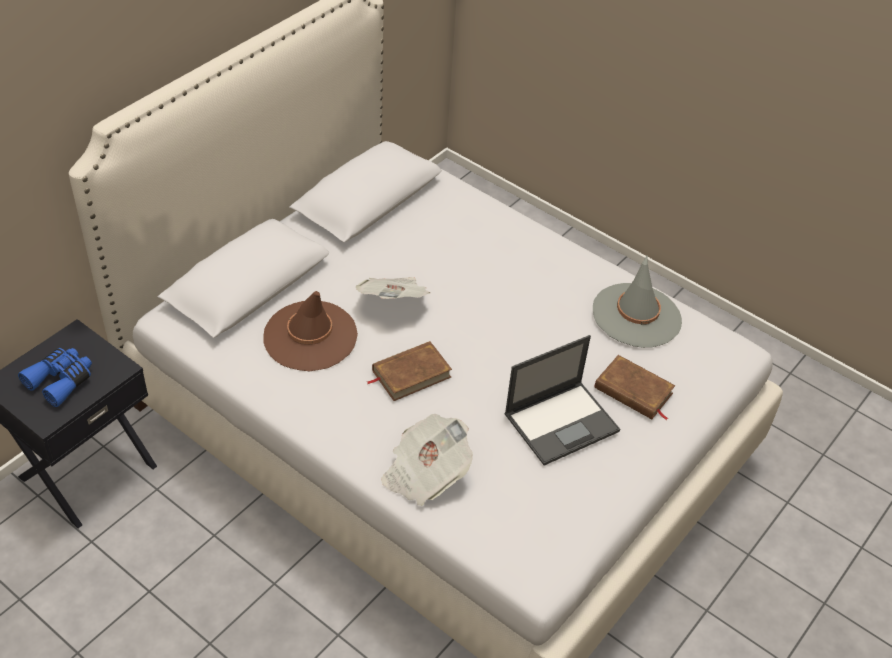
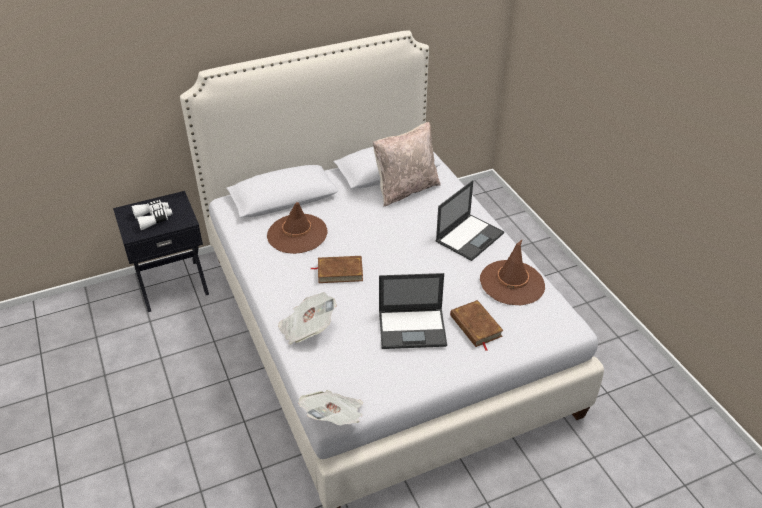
camera: 30 degrees right, 5 degrees down
blue binoculars [18,348,92,407] -> white binoculars [131,200,172,230]
newspaper [355,277,431,299] -> newspaper moved to [298,390,363,425]
grey hat [593,256,682,348] -> brown hat [480,239,545,305]
none -> beige pillow [373,122,441,206]
none -> laptop [436,180,504,261]

